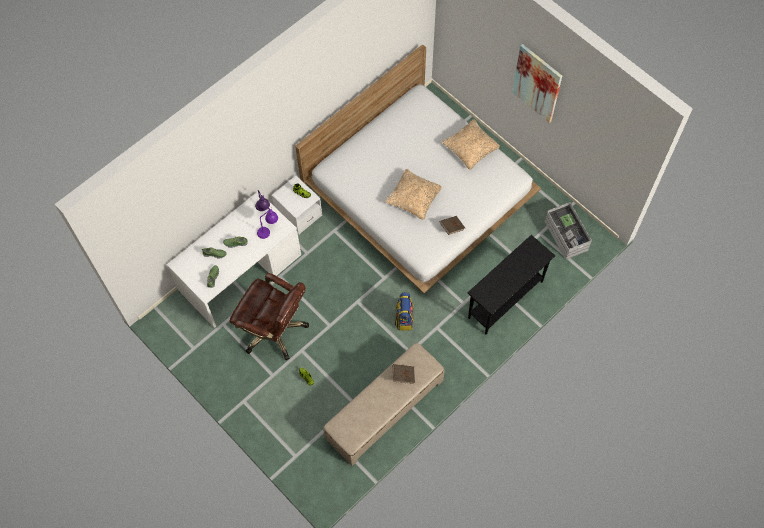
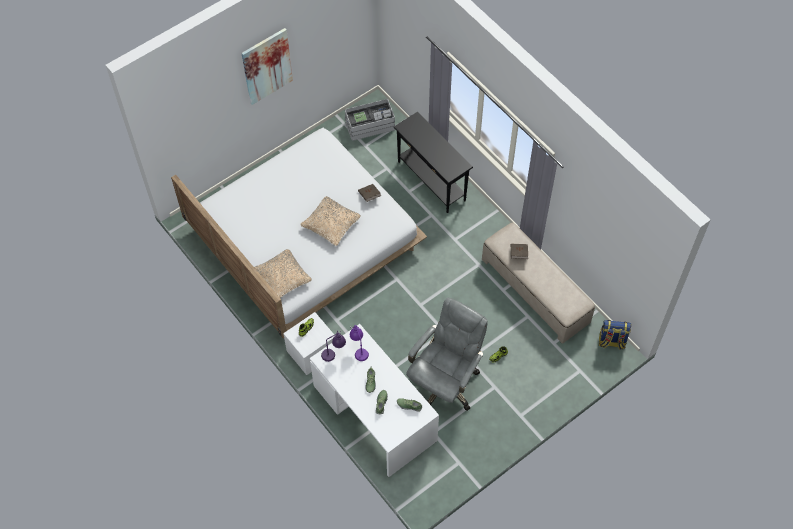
camera: 85 degrees left, 5 degrees down
brown office chair [230,273,309,360] -> grey office chair [406,297,488,411]
backpack [395,292,414,331] -> backpack moved to [599,320,631,350]
beige pillow [442,119,500,170] -> beige pillow moved to [254,249,312,298]

